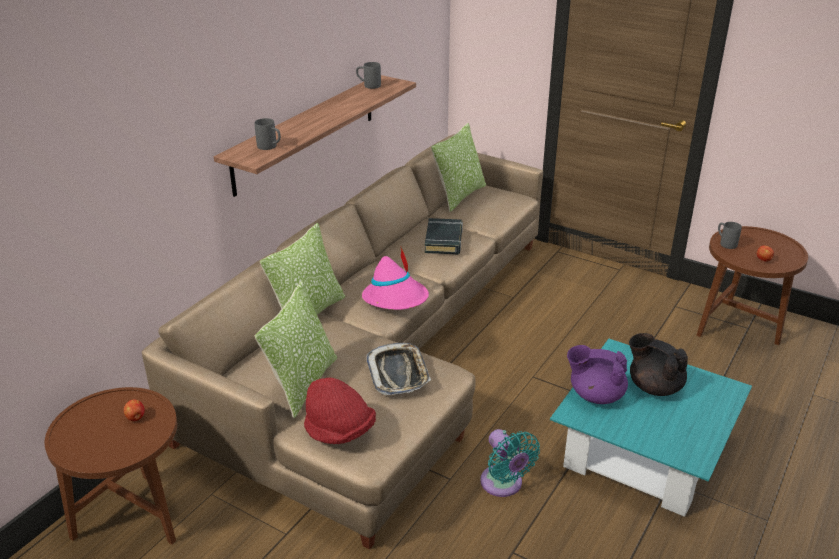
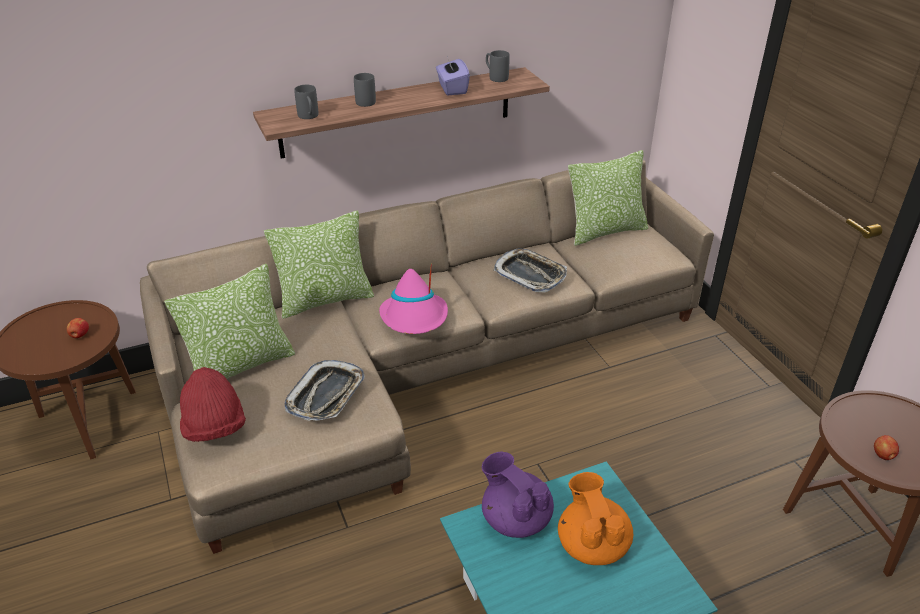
camera: 35 degrees right, 5 degrees up
black book [425,218,463,254] -> tray [493,248,567,292]
turquoise fan [480,429,540,497] -> none
black teapot [629,333,688,396] -> orange teapot [558,472,633,565]
grey mug [718,222,742,249] -> grey mug moved to [354,73,376,107]
none -> purple tissue box [436,56,470,95]

